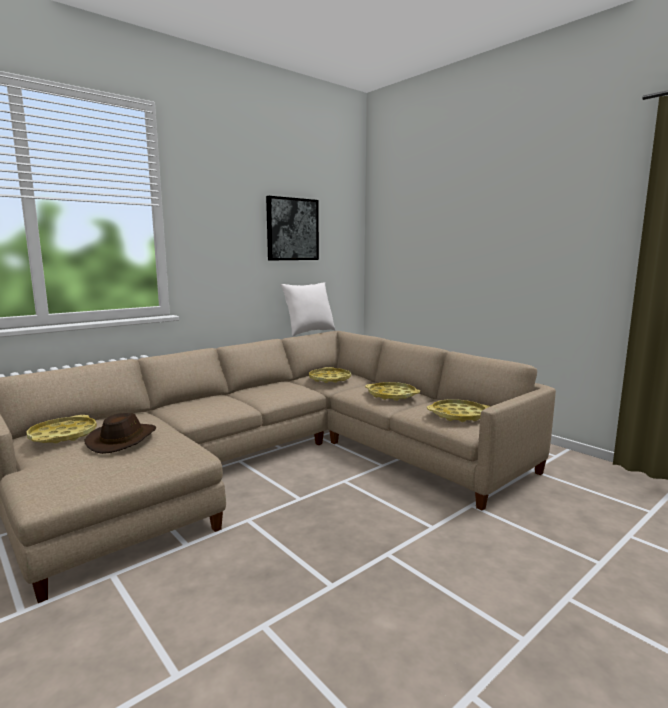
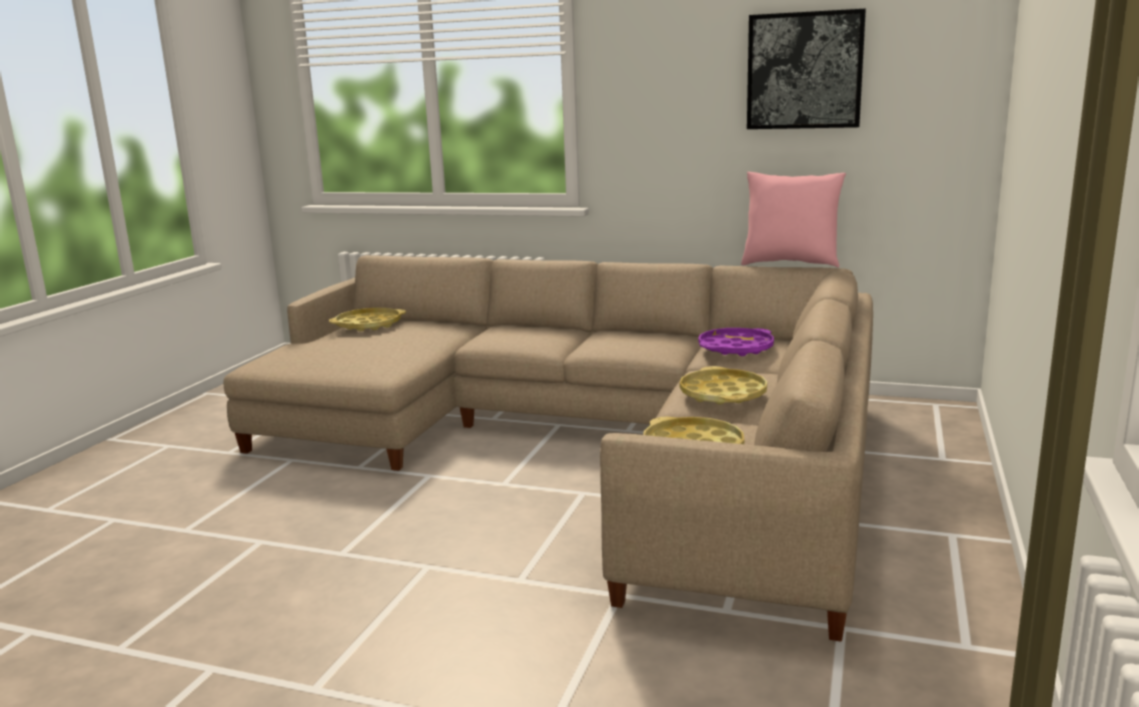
camera: 60 degrees right, 5 degrees up
brown hat [85,413,156,454] -> none
white pillow [280,282,336,336] -> pink pillow [741,172,846,268]
yellow tray [309,367,351,383] -> purple tray [698,328,774,356]

